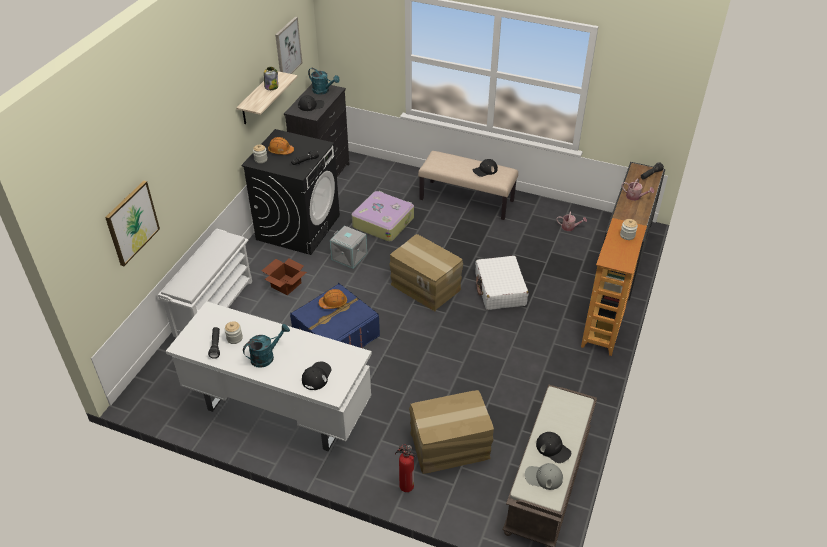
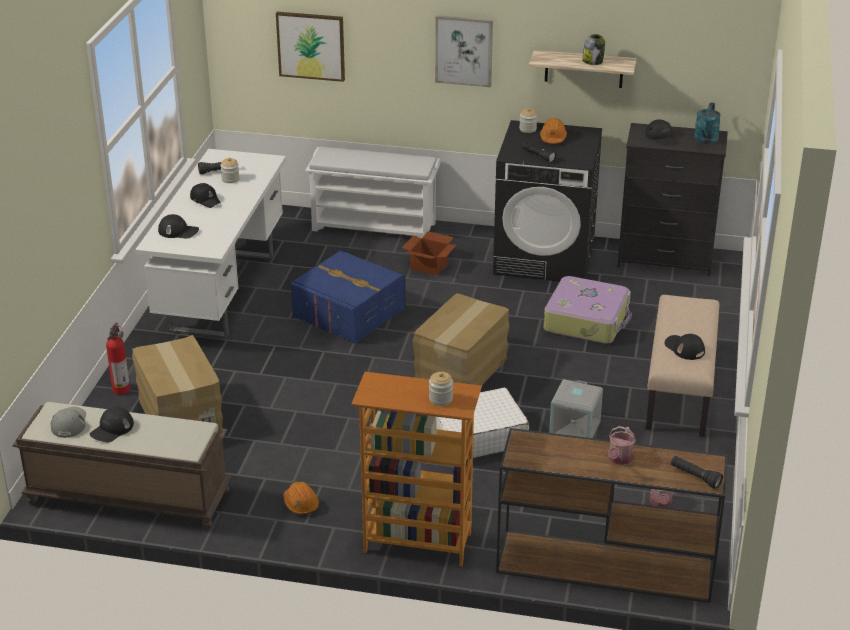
camera: 80 degrees right, 10 degrees down
turquoise watering can [243,324,290,368] -> black cap [190,183,221,208]
picture [275,17,302,74] -> picture moved to [435,15,493,87]
orange hard hat [319,289,347,309] -> orange hard hat moved to [283,482,319,515]
grey storage box [330,226,367,269] -> grey storage box moved to [549,379,603,438]

